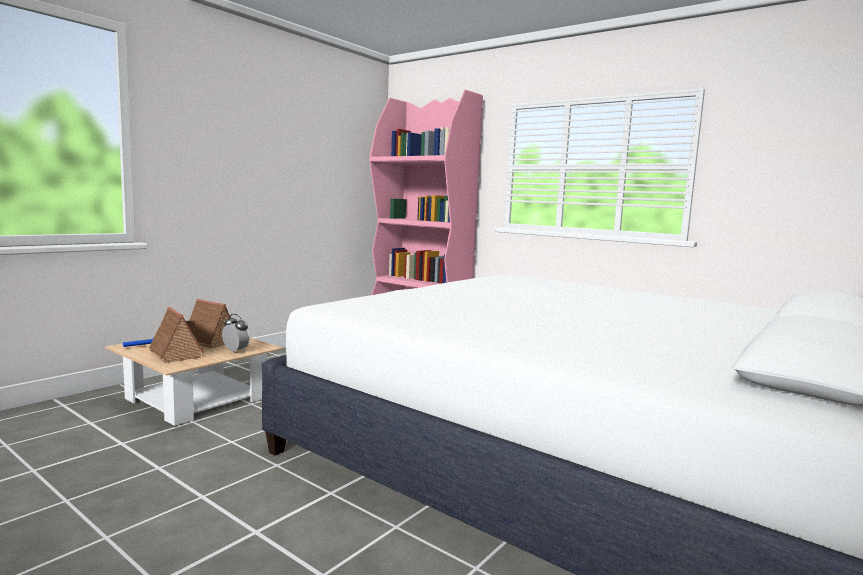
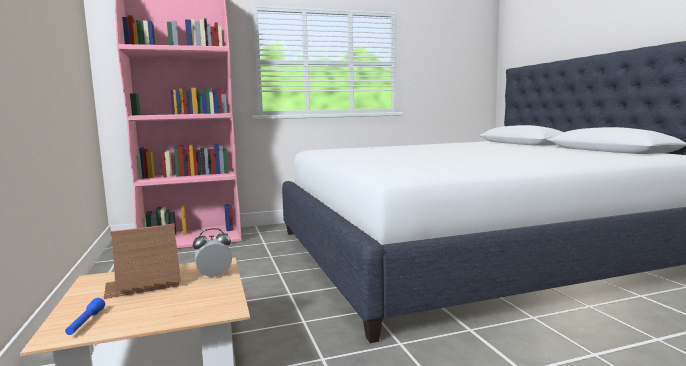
camera: 55 degrees left, 0 degrees up
toy house [149,307,204,363] -> none

